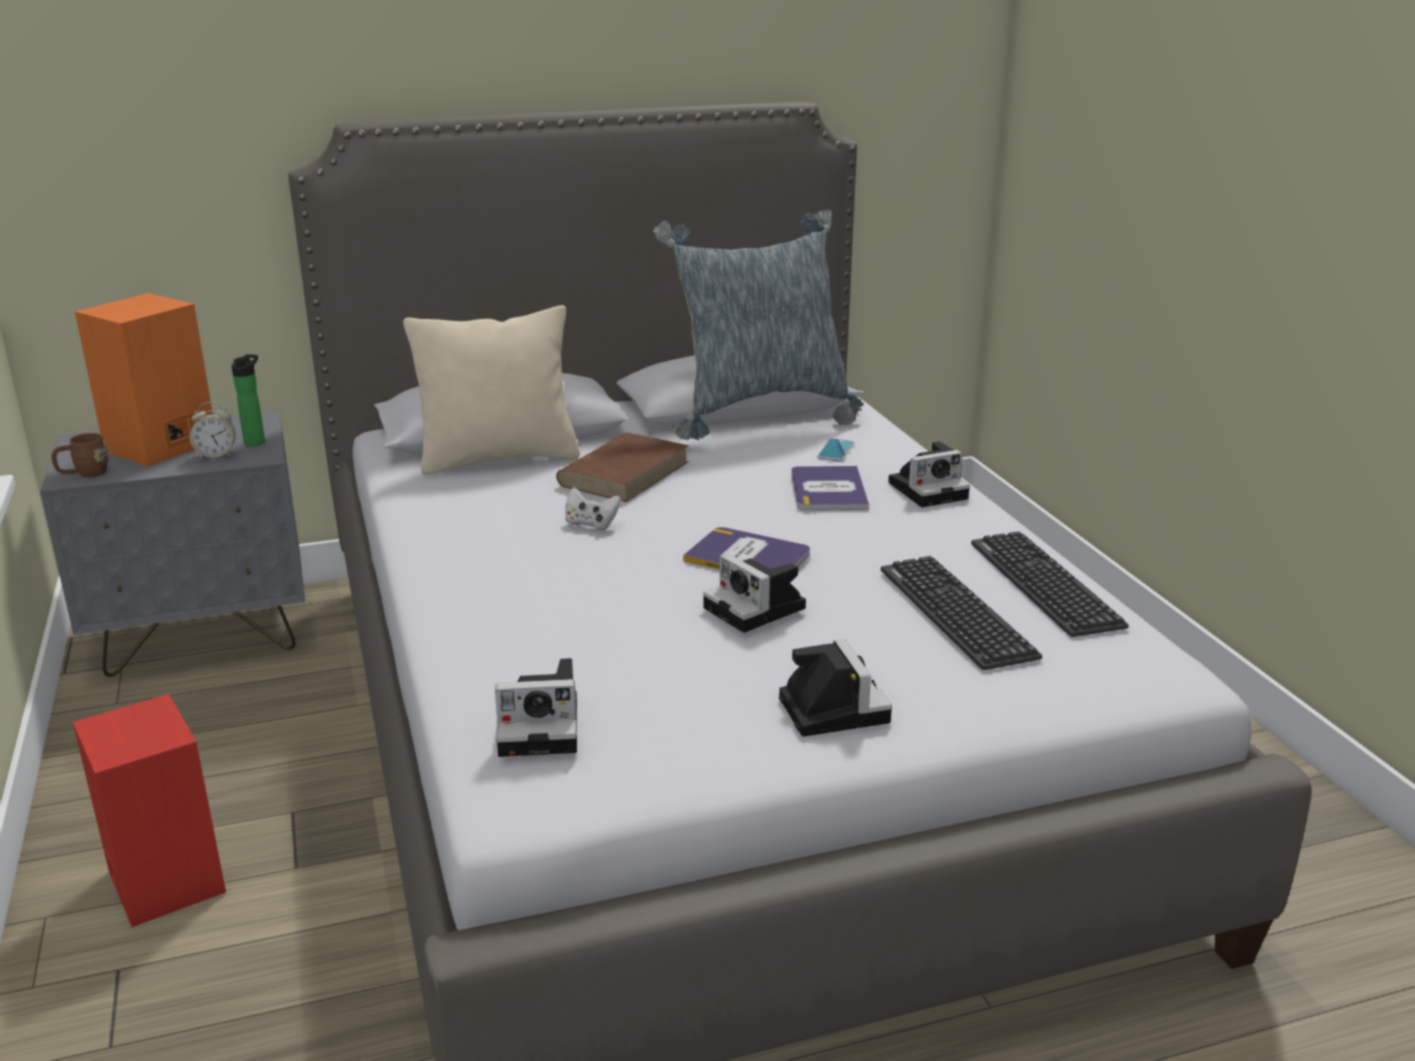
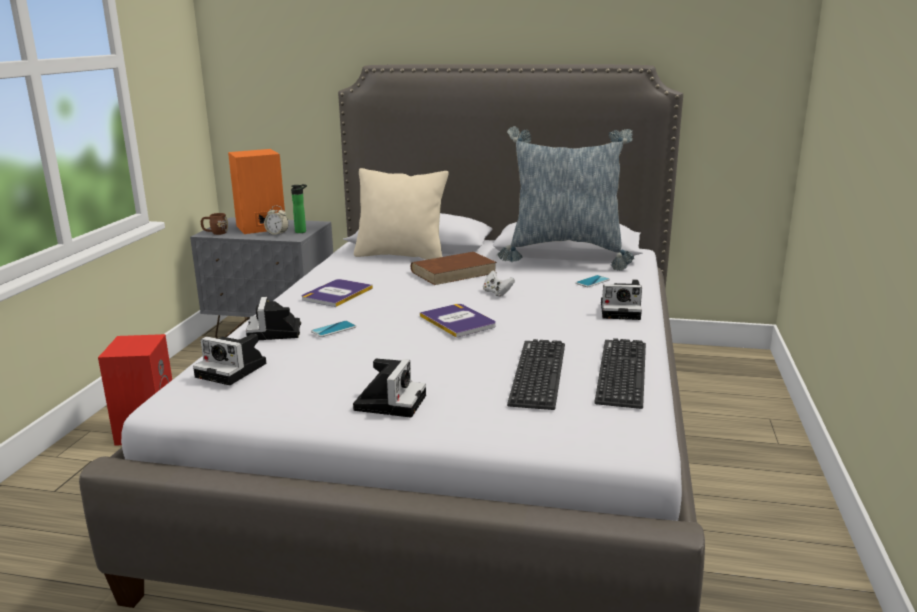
camera: 30 degrees right, 5 degrees down
white game controller [566,488,621,530] -> white game controller moved to [483,270,515,297]
camera [703,554,806,633] -> camera moved to [246,297,301,340]
book [791,466,869,510] -> book moved to [302,279,373,307]
none -> phone [311,321,356,337]

